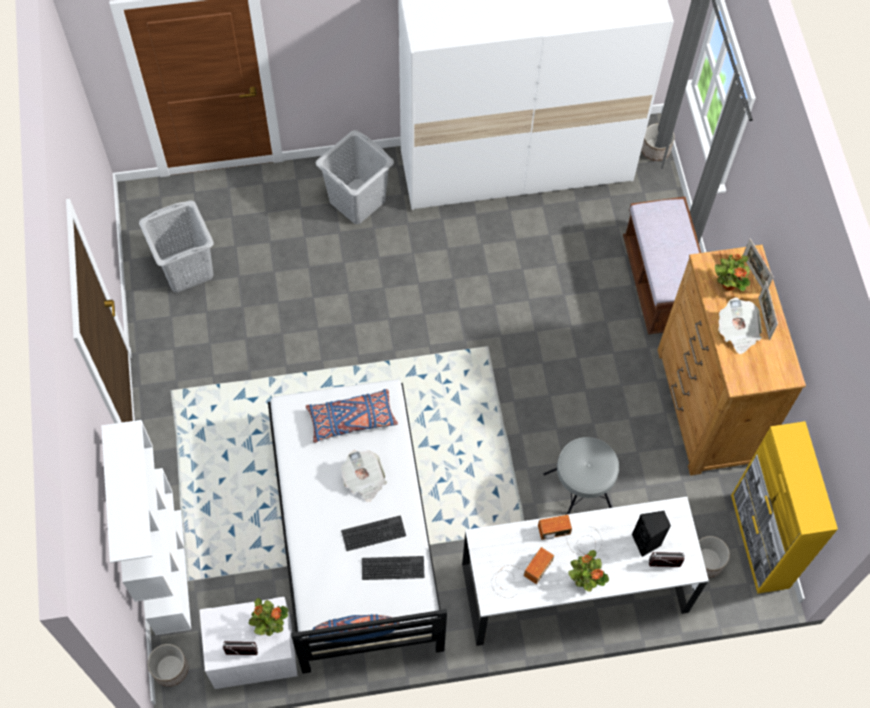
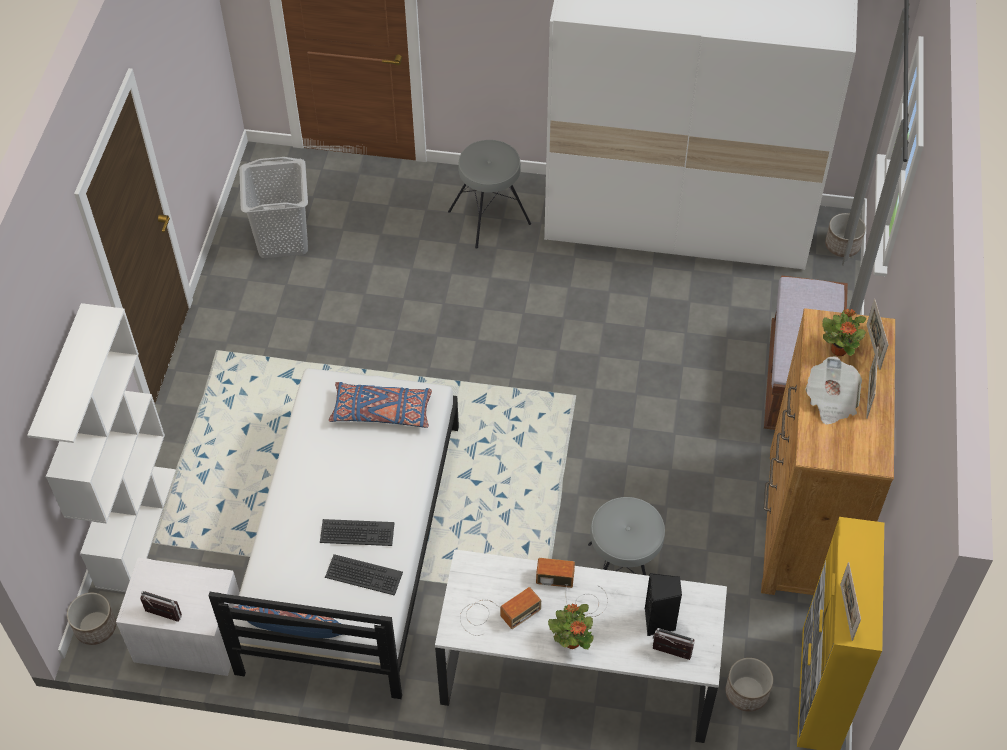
camera: 20 degrees right, 10 degrees down
potted plant [248,598,288,636] -> none
grey laundry basket [316,130,394,224] -> grey stool [448,140,531,249]
newspaper [341,450,387,502] -> none
none -> picture frame [840,562,861,641]

